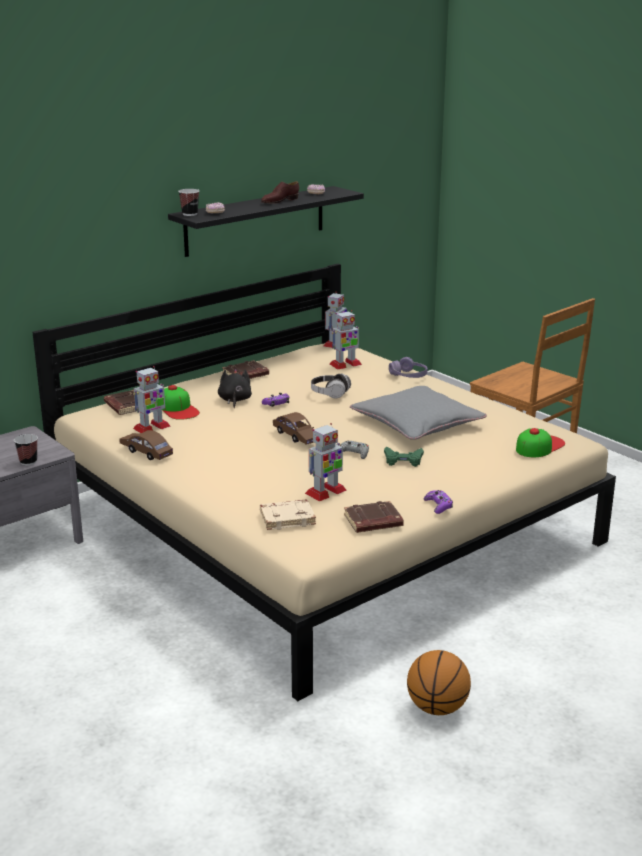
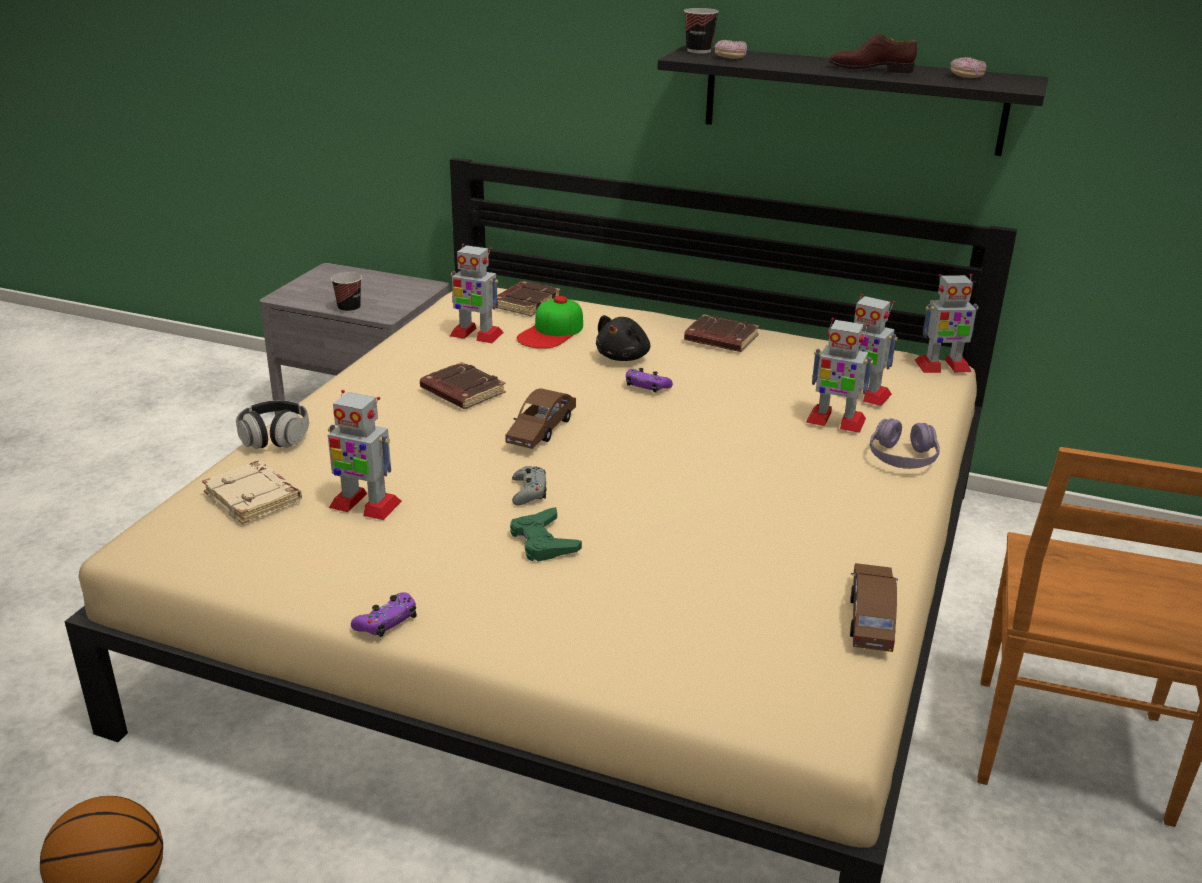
camera: 60 degrees right, 5 degrees up
brown toy car [119,430,173,460] -> brown toy car moved to [850,563,898,652]
black plush toy [218,369,252,408] -> black plush toy turned 150 degrees clockwise [596,315,650,361]
headphones [311,374,351,398] -> headphones moved to [236,400,309,449]
brown book [344,501,404,533] -> brown book moved to [420,362,506,409]
grey pillow [350,386,487,440] -> none
cap [516,428,565,457] -> none
none -> toy robot [806,318,873,433]

